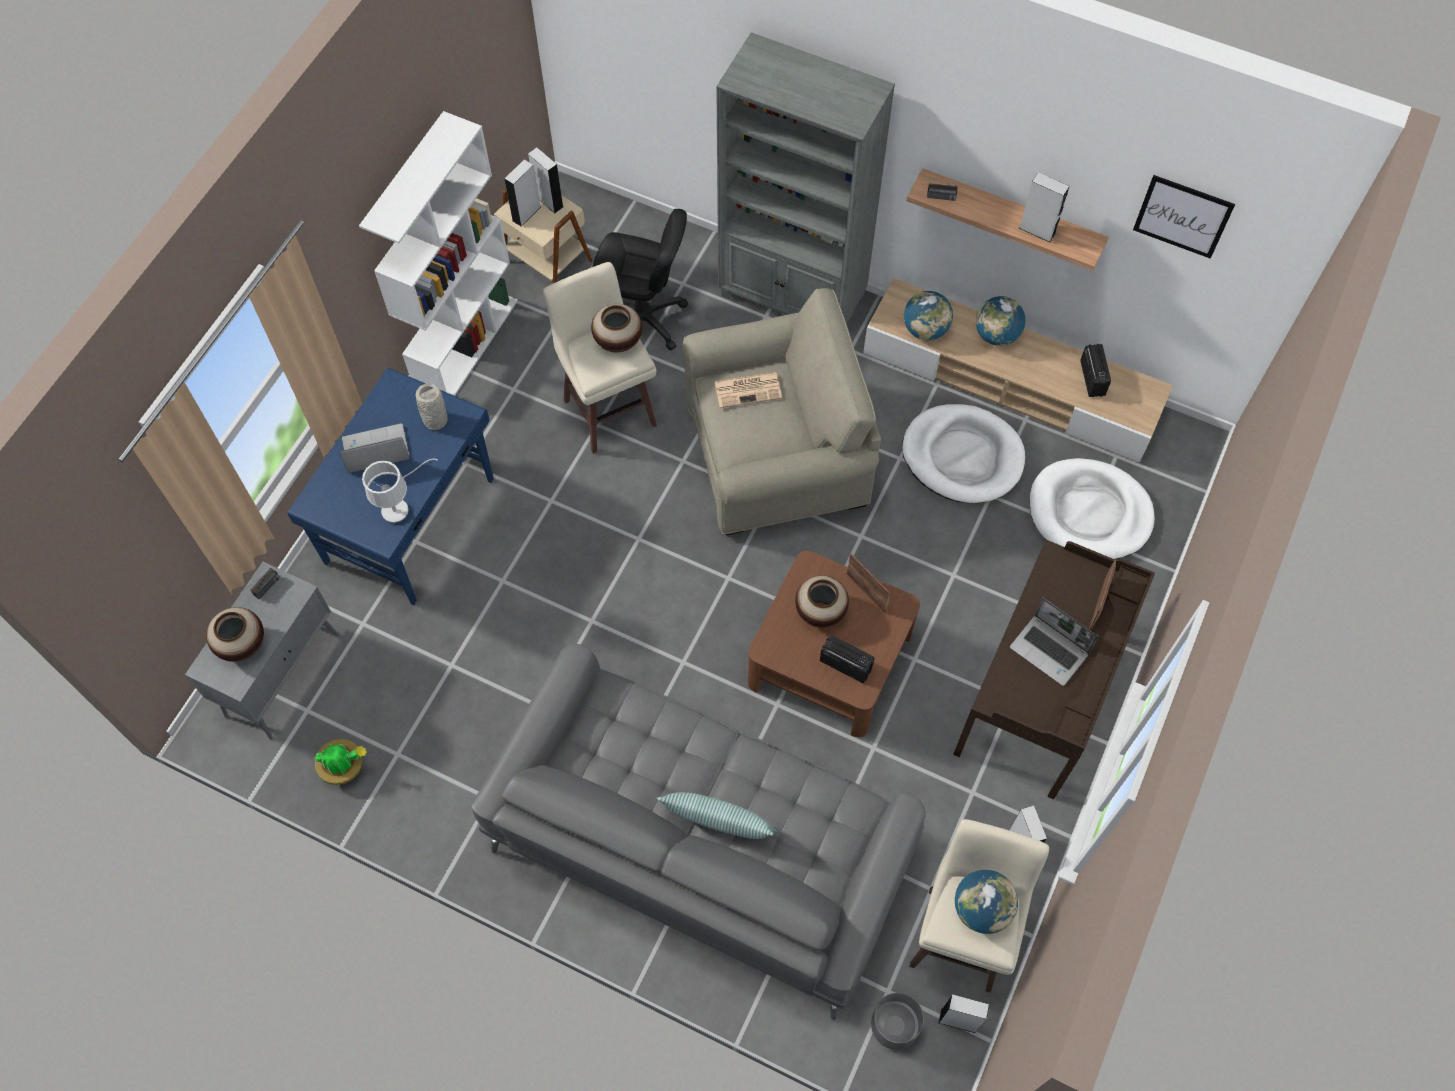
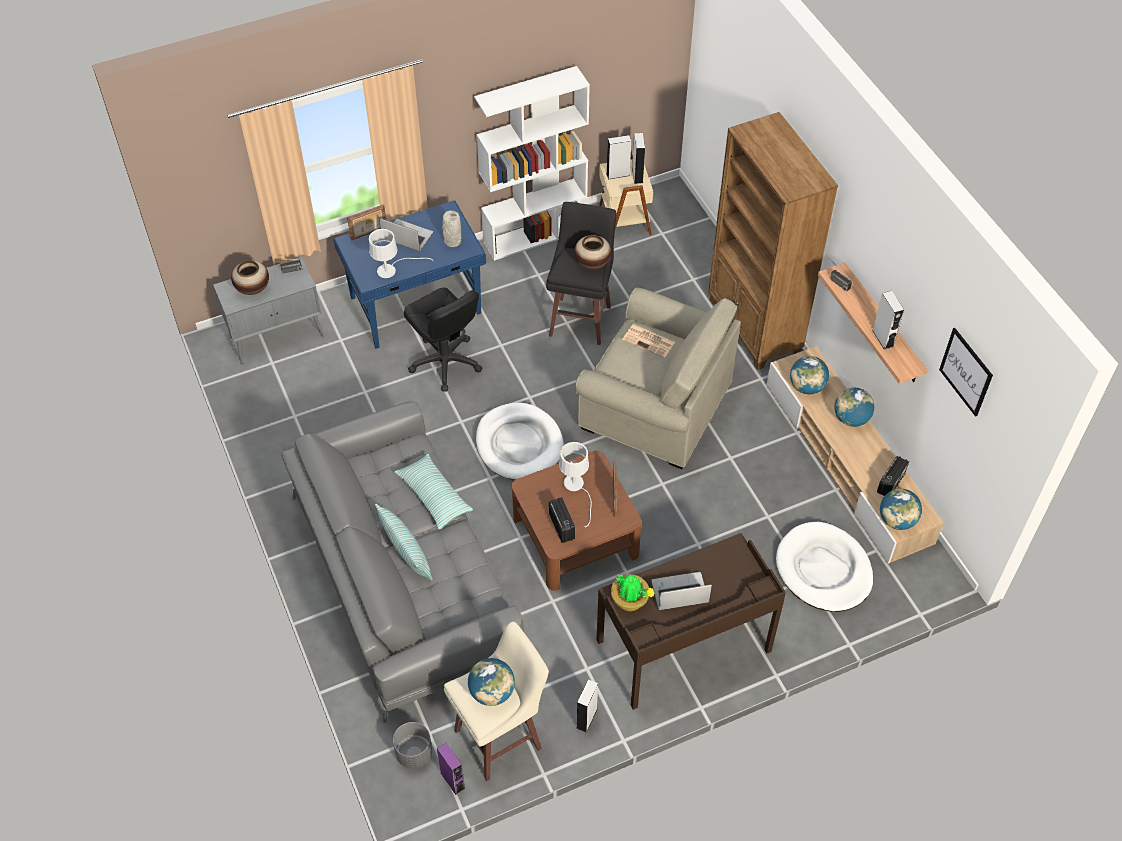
camera: 40 degrees right, 10 degrees down
potted plant [314,739,367,785] -> potted plant moved to [611,574,655,611]
beige stool [543,262,657,454] -> black stool [546,202,616,345]
black office chair [592,209,688,350] -> black office chair moved to [404,288,482,392]
grey bookcase [716,32,895,324] -> brown bookcase [708,112,838,370]
vase [795,575,849,628] -> white table lamp [559,442,592,527]
white dog bed [902,404,1025,503] -> white dog bed moved to [476,403,564,480]
grey speaker [939,994,989,1033] -> purple speaker [437,743,465,795]
laptop [1010,598,1098,686] -> laptop turned 90 degrees clockwise [651,572,712,610]
picture frame [1089,560,1116,630] -> picture frame moved to [347,204,386,241]
none -> pillow [394,454,473,530]
none -> globe [880,489,922,530]

